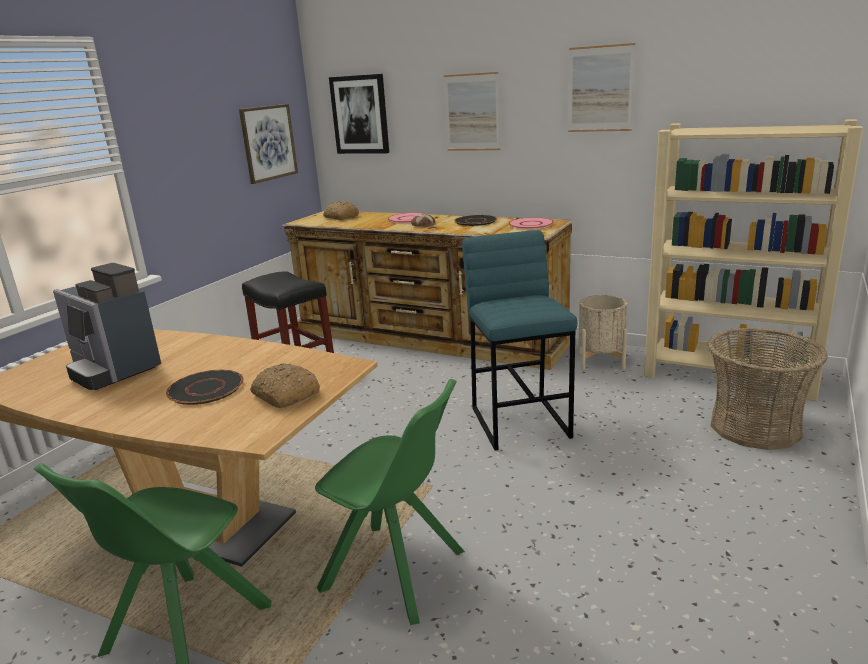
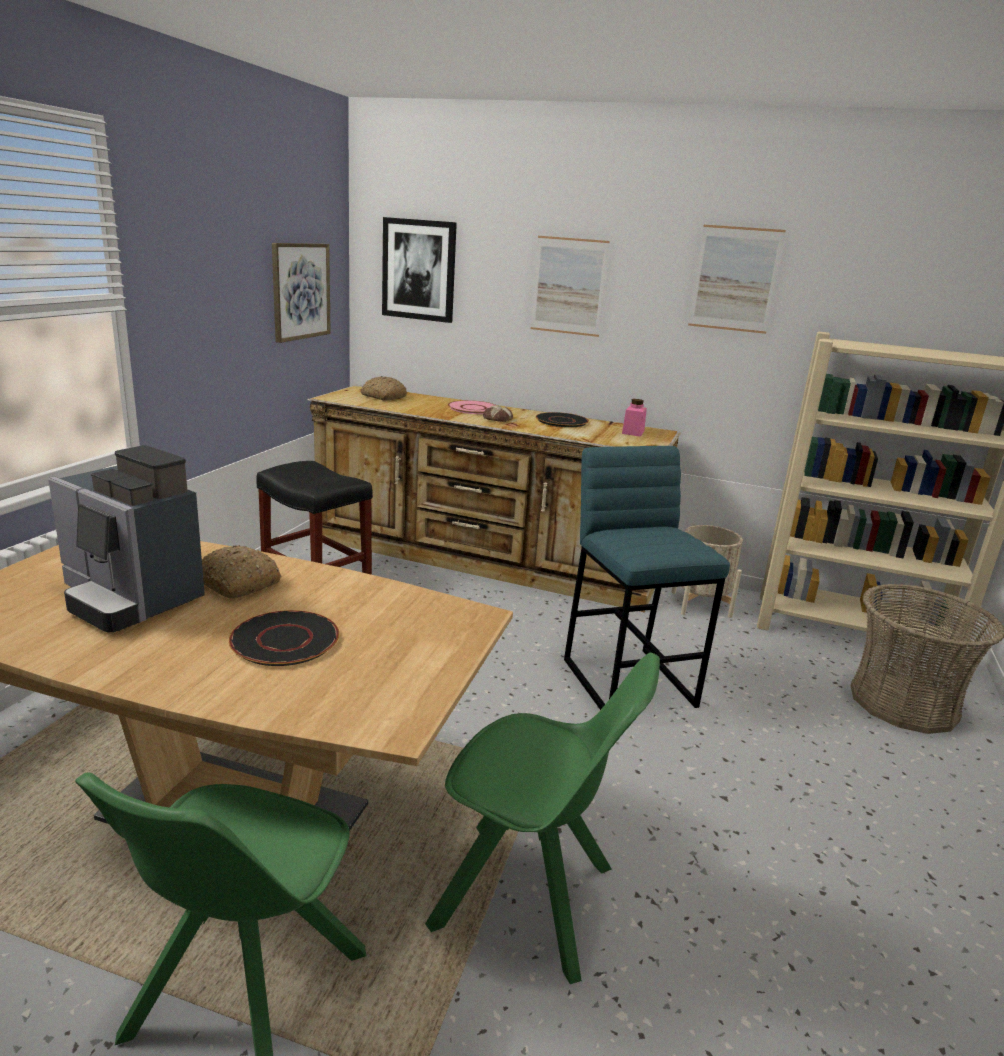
camera: 10 degrees left, 0 degrees up
bread [250,363,320,408] -> bread moved to [202,545,281,598]
pink plate [509,217,554,229] -> pink jar [622,399,647,437]

